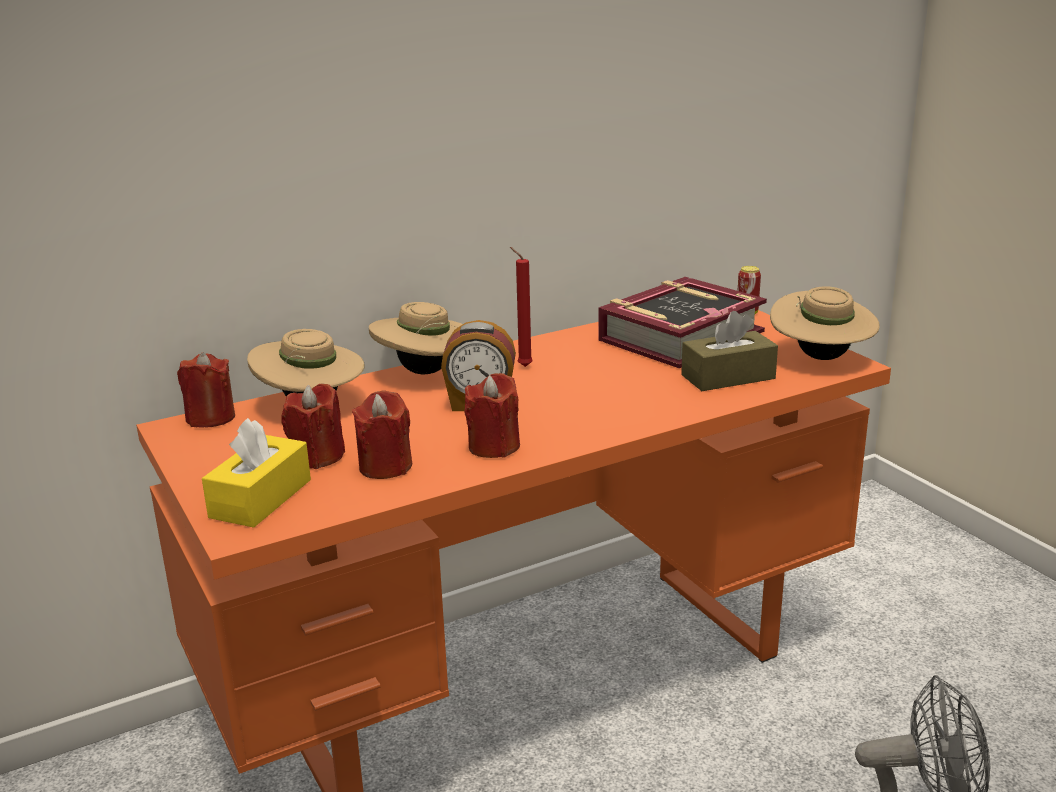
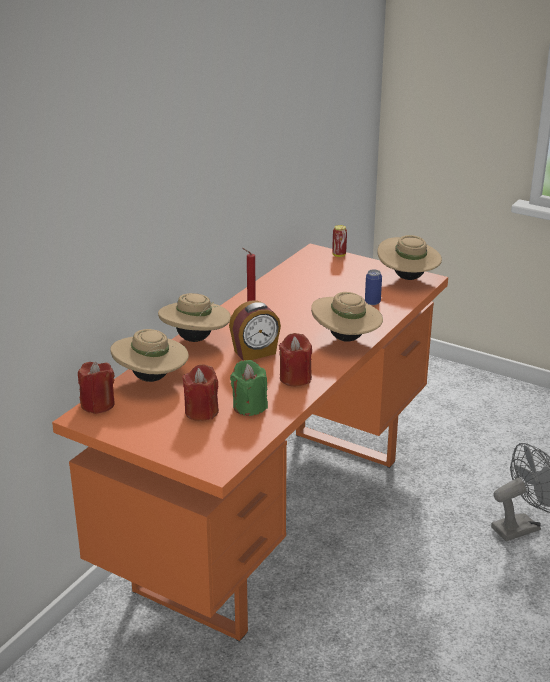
camera: 30 degrees left, 5 degrees up
yellow tissue box [202,418,311,528] -> none
red candle [352,390,412,479] -> green candle [230,360,268,416]
book [598,277,767,368] -> none
brown tissue box [681,311,778,391] -> can [365,269,382,305]
none -> beige hat [311,292,383,342]

